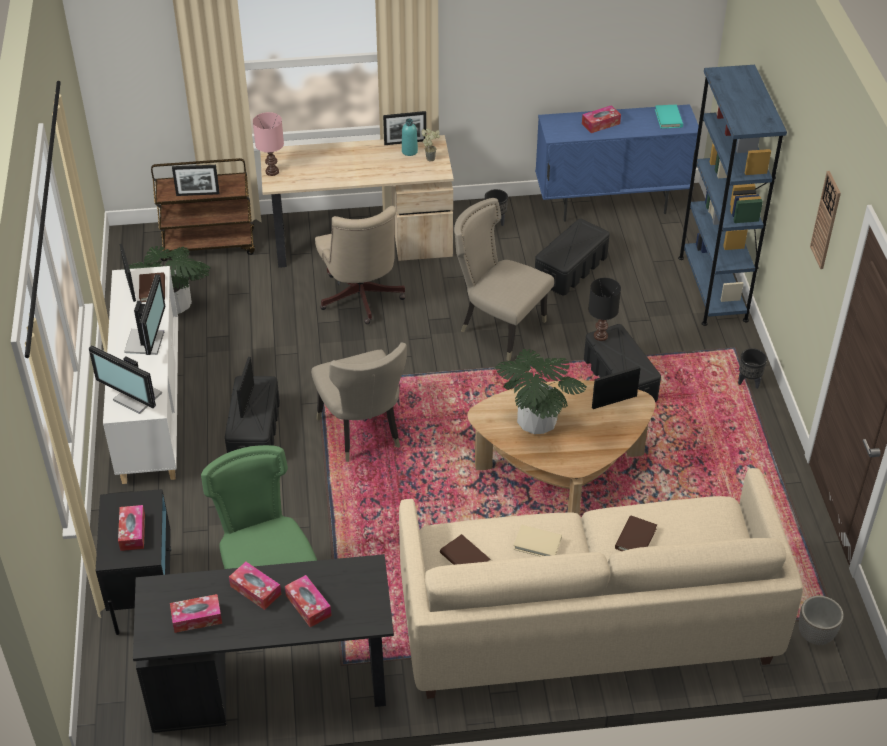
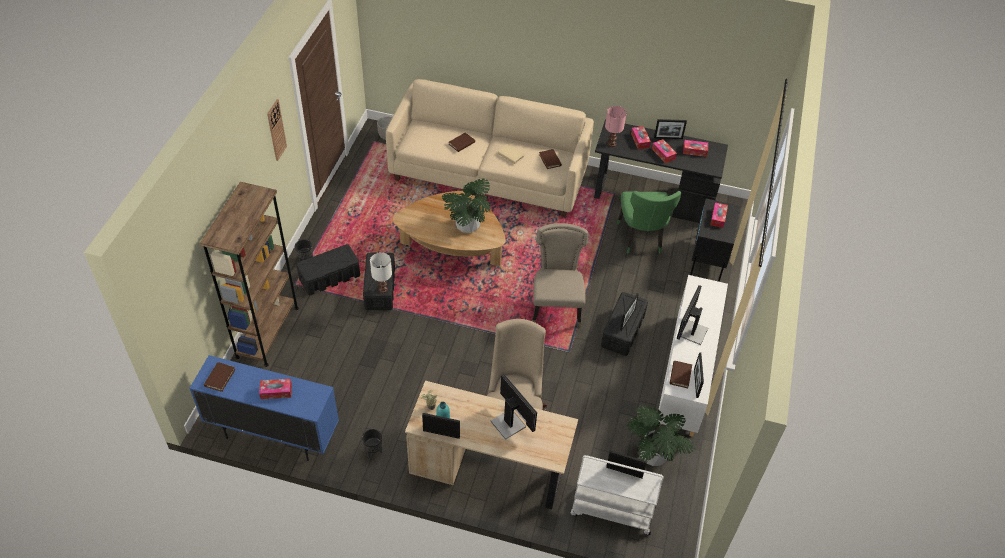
camera: 160 degrees left, 5 degrees up
monitor [89,345,162,414] -> monitor moved to [490,374,537,440]
brown cart [151,158,255,261] -> white cart [571,455,664,535]
pink table lamp [253,112,284,176] -> pink table lamp moved to [605,106,627,147]
beige chair [454,198,554,361] -> none
black storage box [535,219,610,296] -> black storage box moved to [296,244,360,295]
black table lamp [588,278,621,341] -> white table lamp [370,252,392,293]
picture frame [592,366,641,409] -> picture frame moved to [654,119,687,139]
turquoise book [655,105,683,129] -> brown book [204,362,236,392]
blue bookcase [678,65,787,326] -> brown bookcase [200,182,299,367]

